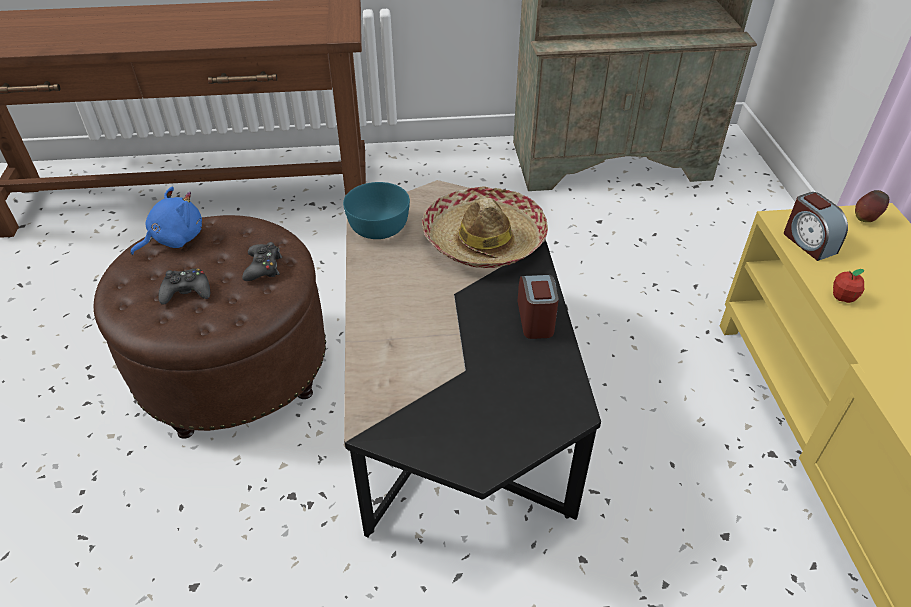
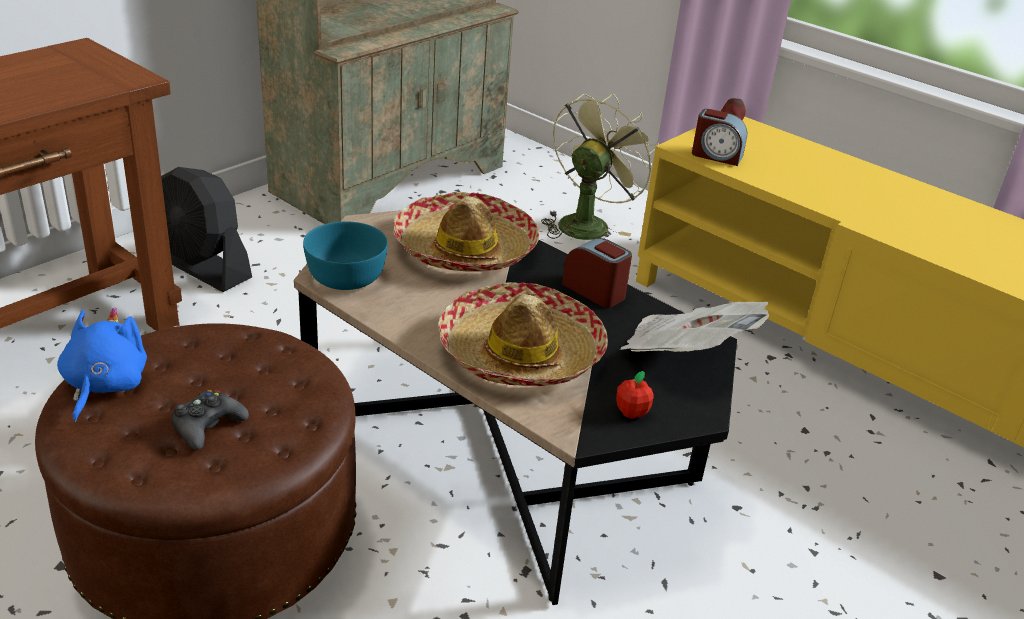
camera: 45 degrees left, 10 degrees down
black game controller [242,242,282,281] -> none
apple [833,269,865,303] -> apple moved to [616,371,654,419]
none -> black fan [161,167,252,292]
none -> hat [438,282,608,386]
none -> green fan [541,93,659,240]
none -> newspaper [620,302,769,352]

